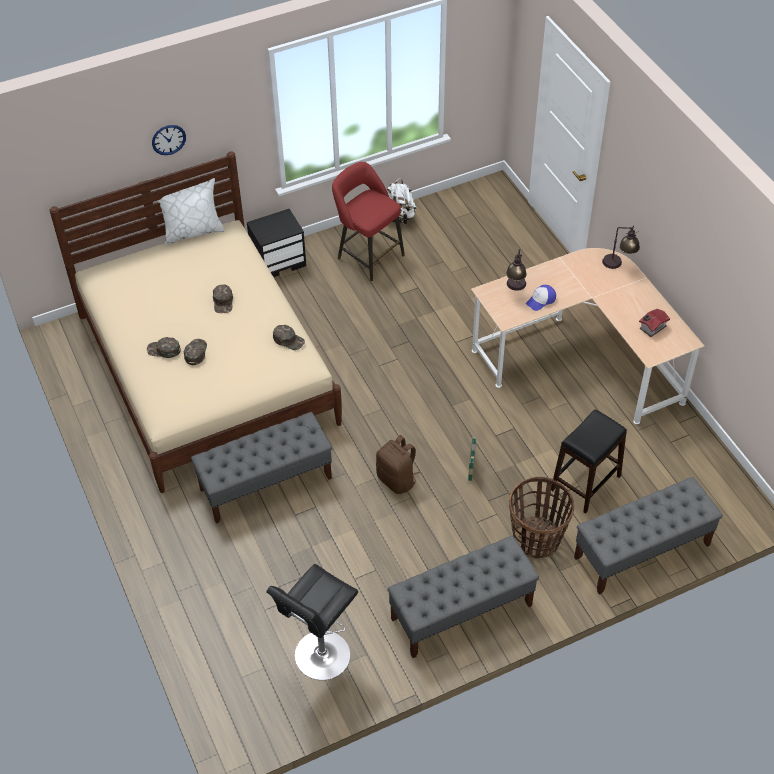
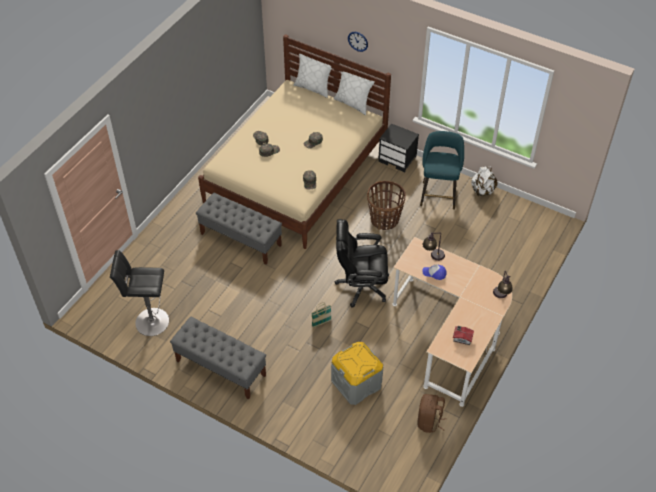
camera: 55 degrees right, 0 degrees up
red stool [332,162,405,281] -> turquoise stool [420,131,464,210]
brown backpack [376,435,420,494] -> brown backpack moved to [418,394,447,433]
basket [509,477,574,559] -> basket moved to [367,181,406,230]
black stool [551,409,627,514] -> grey storage box [331,342,383,405]
grey bench [574,477,723,595] -> none
none -> white pillow [293,54,332,98]
none -> black office chair [335,219,389,307]

